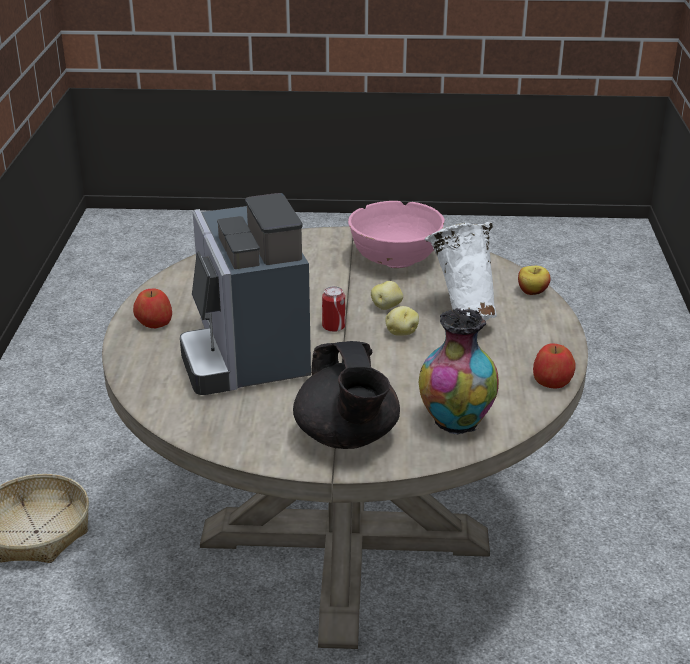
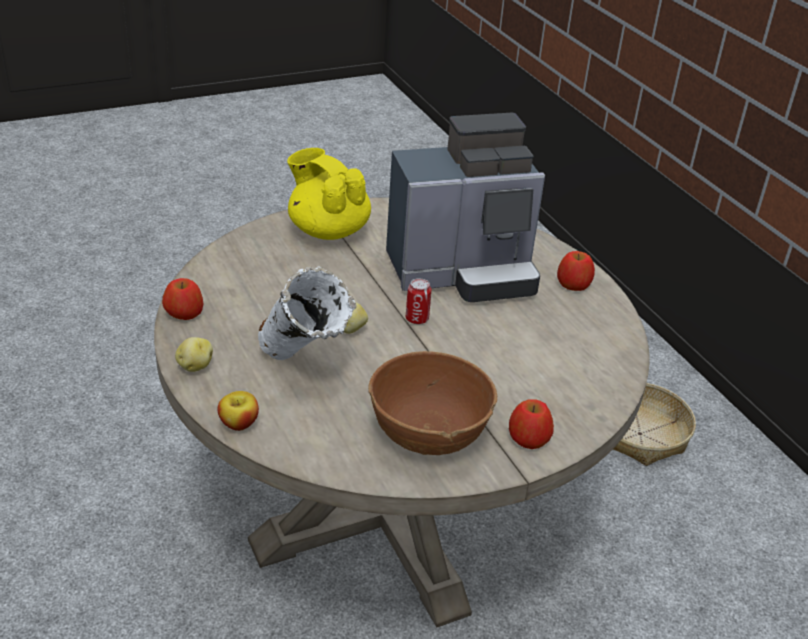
camera: 150 degrees right, 5 degrees up
coffee machine [180,193,311,395] -> coffee machine turned 120 degrees clockwise [386,113,545,302]
black teapot [293,341,400,449] -> yellow teapot [287,148,371,240]
pink bowl [348,201,445,268] -> brown bowl [368,351,497,455]
potato [371,281,403,310] -> potato moved to [175,337,213,372]
vase [419,308,499,434] -> none
none -> apple [509,399,554,449]

